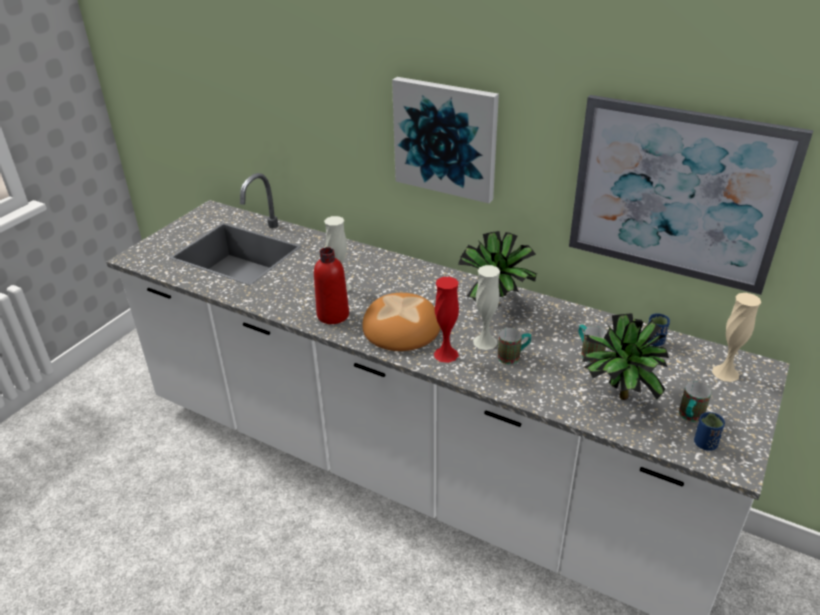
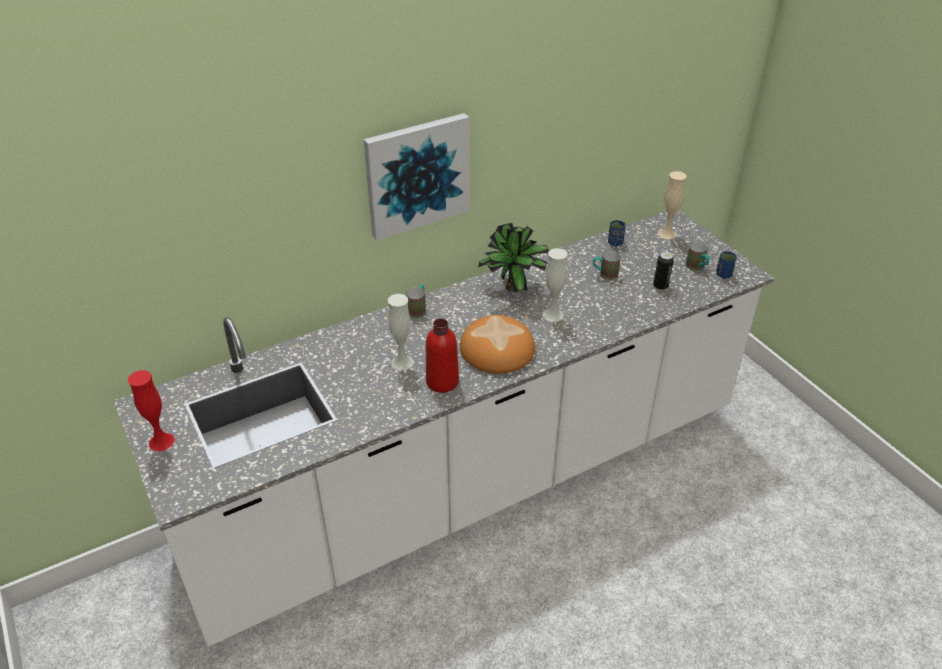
camera: 60 degrees left, 5 degrees up
red vase [434,277,459,363] -> red vase moved to [128,370,175,451]
mug [498,328,531,364] -> mug moved to [406,284,426,318]
picture [569,95,813,295] -> none
potted plant [582,313,669,400] -> can [653,252,674,290]

